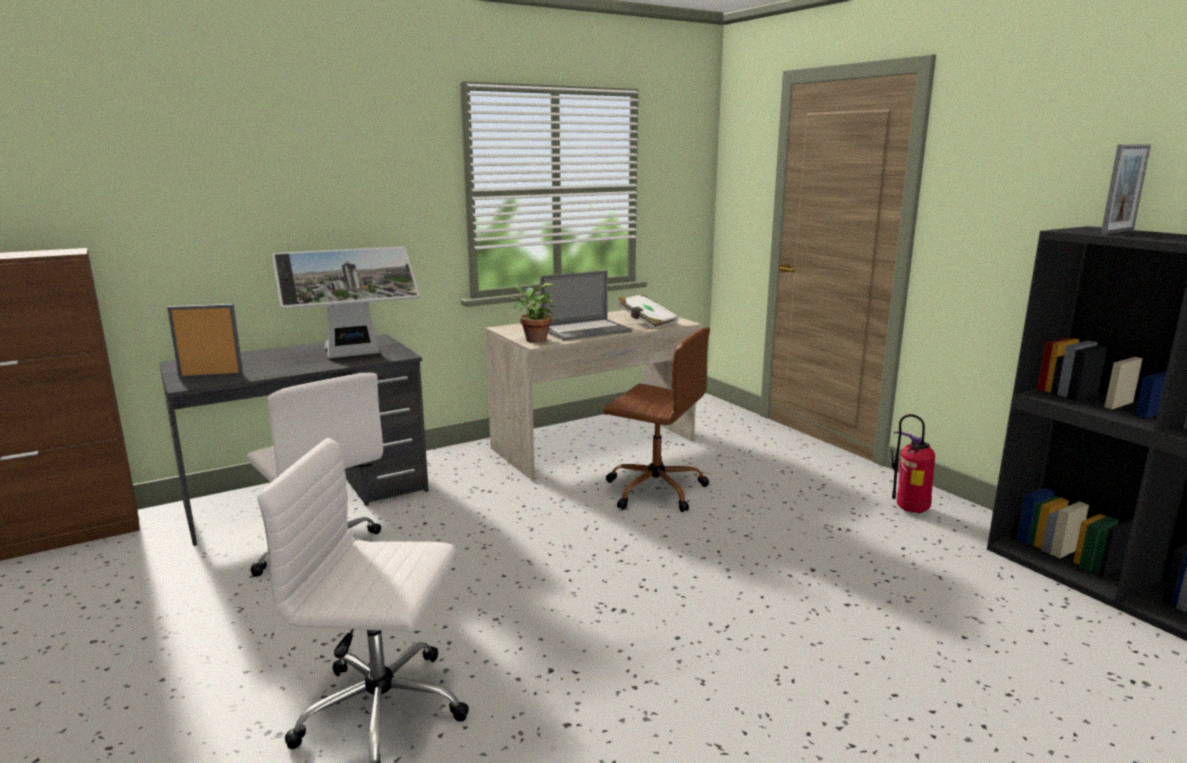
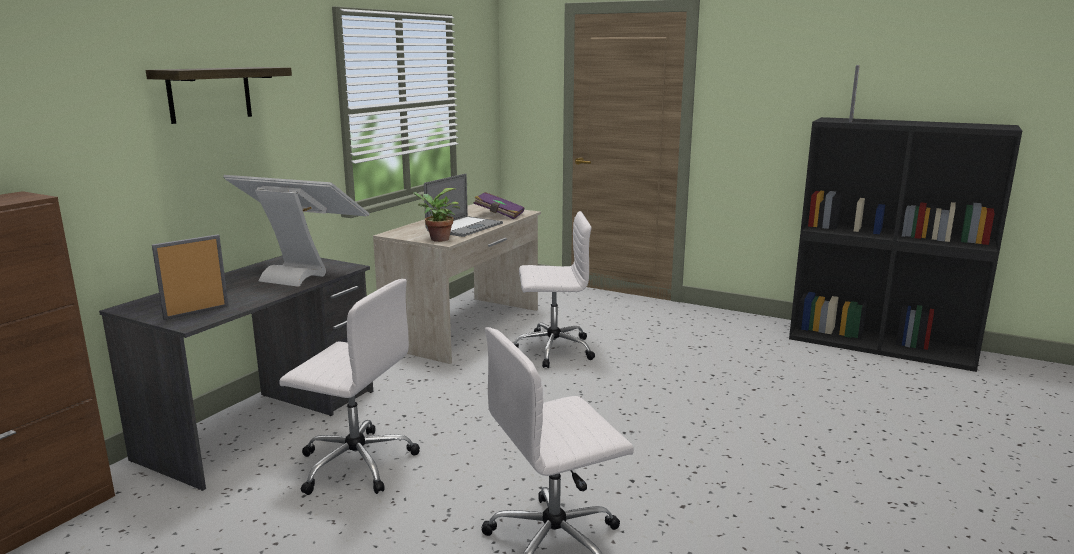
camera: 30 degrees left, 0 degrees up
monitor [272,246,420,358] -> monitor turned 105 degrees counterclockwise [223,175,370,287]
brown office chair [604,327,710,512] -> white office chair [513,211,595,368]
white book [618,294,679,329] -> purple book [473,192,525,219]
fire extinguisher [891,414,935,513] -> none
none -> shelf [146,67,292,124]

